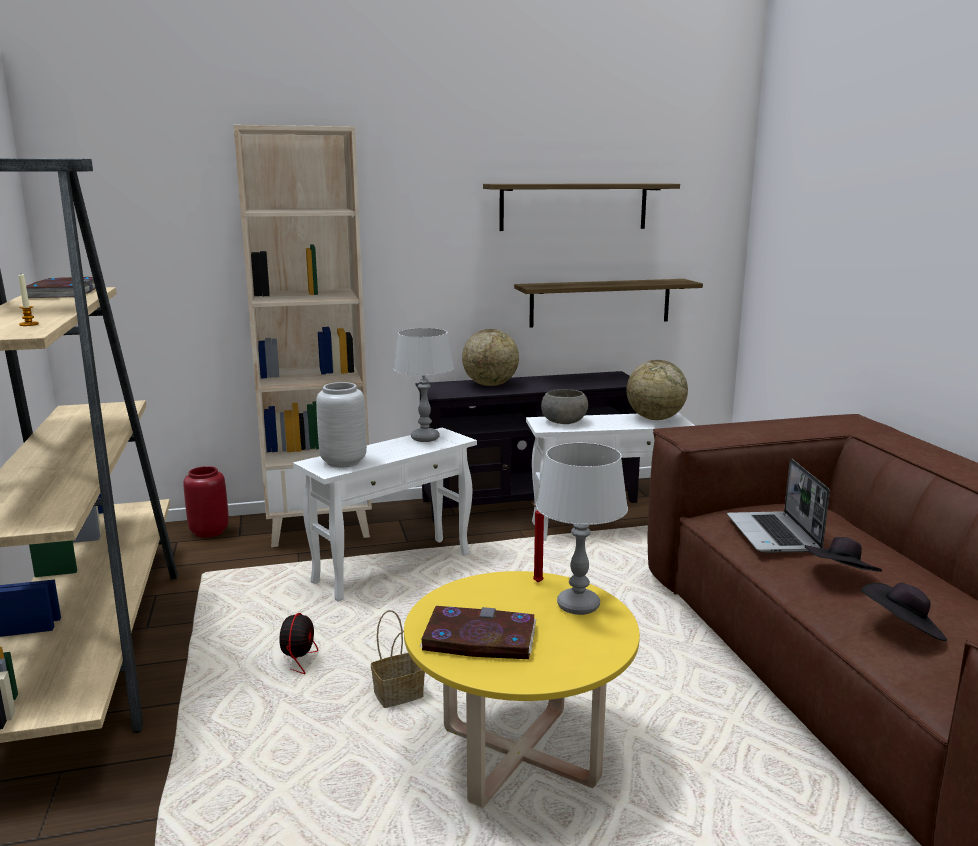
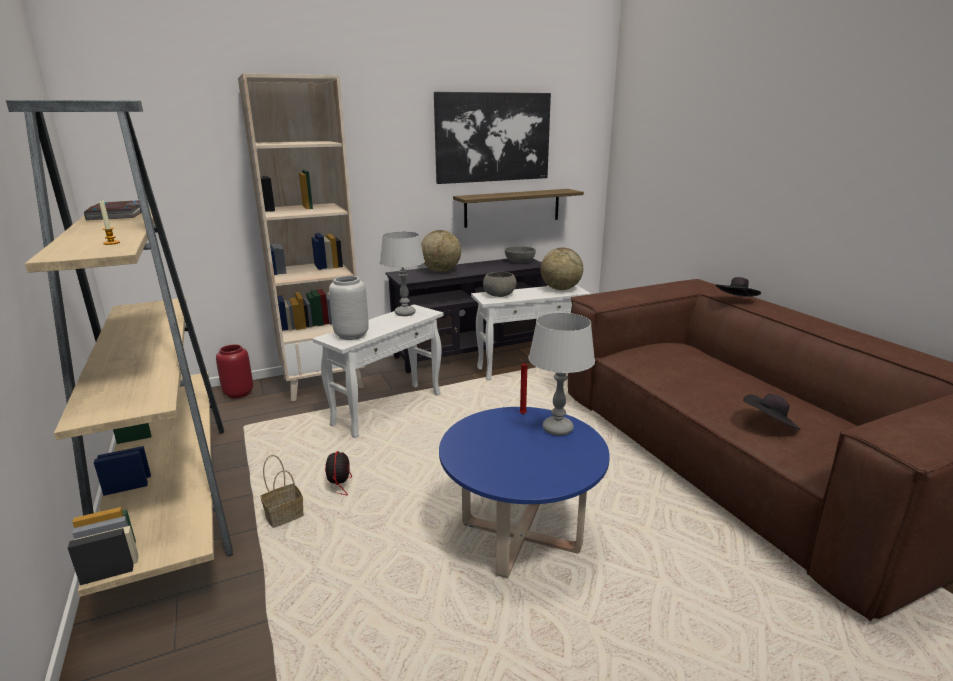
camera: 10 degrees left, 5 degrees up
basket [371,610,425,708] -> basket moved to [261,455,304,528]
yellow coffee table [404,571,640,808] -> blue coffee table [439,407,610,578]
book [420,606,536,659] -> none
shelf [483,183,680,231] -> picture [434,92,551,184]
laptop [727,458,830,553] -> none
black hat [804,537,882,572] -> black hat moved to [716,277,761,297]
none -> grey bowl [505,246,536,263]

